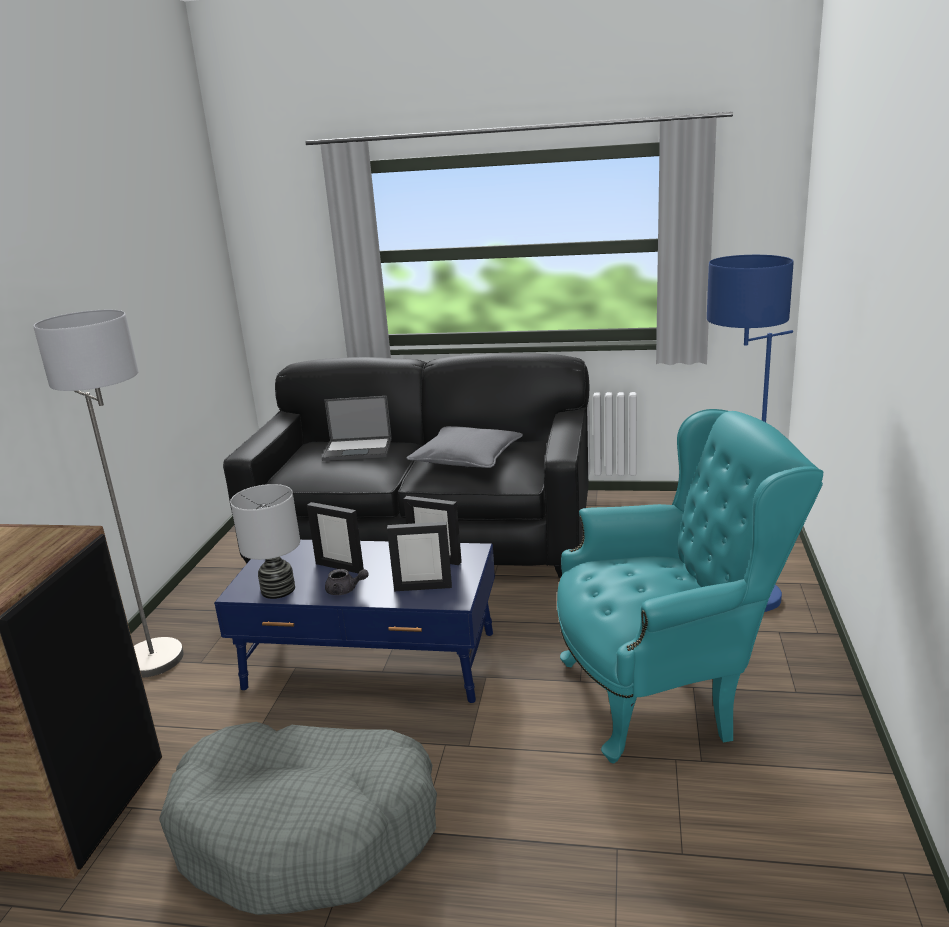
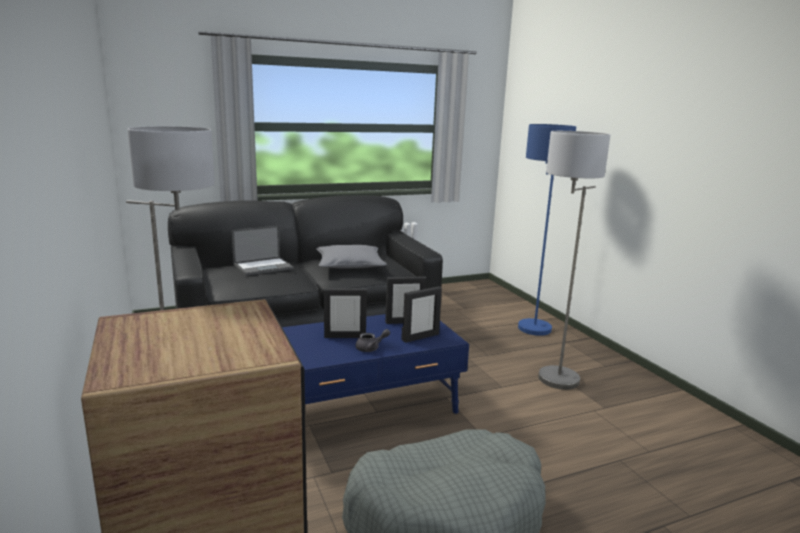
camera: 35 degrees left, 5 degrees down
grey table lamp [230,484,300,599] -> none
turquoise armchair [557,409,824,764] -> grey floor lamp [538,131,610,390]

